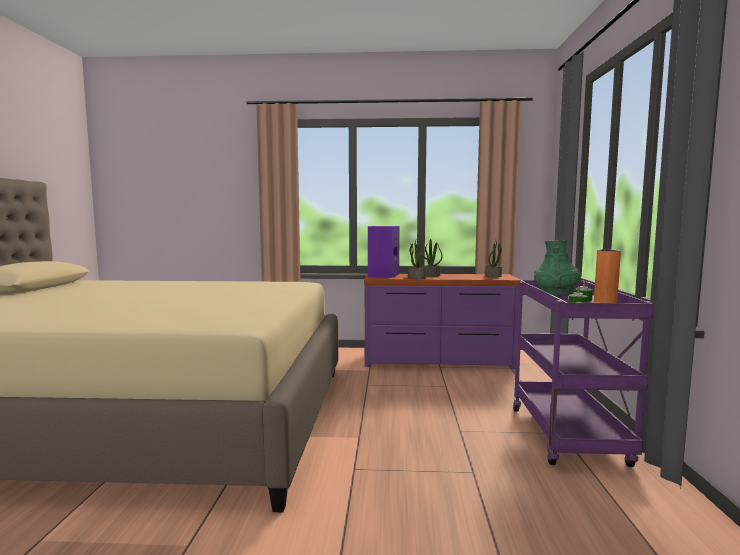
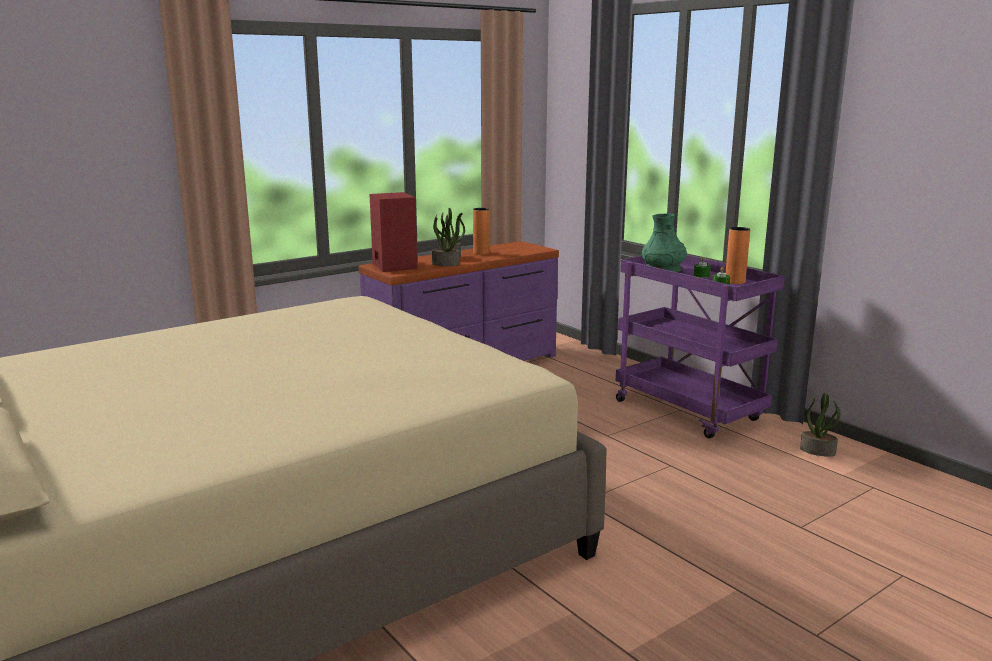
camera: 40 degrees left, 10 degrees up
purple speaker [368,226,400,278] -> red speaker [369,192,417,272]
potted plant [485,239,502,277] -> potted plant moved to [800,393,840,457]
none -> orange vase [473,208,490,255]

